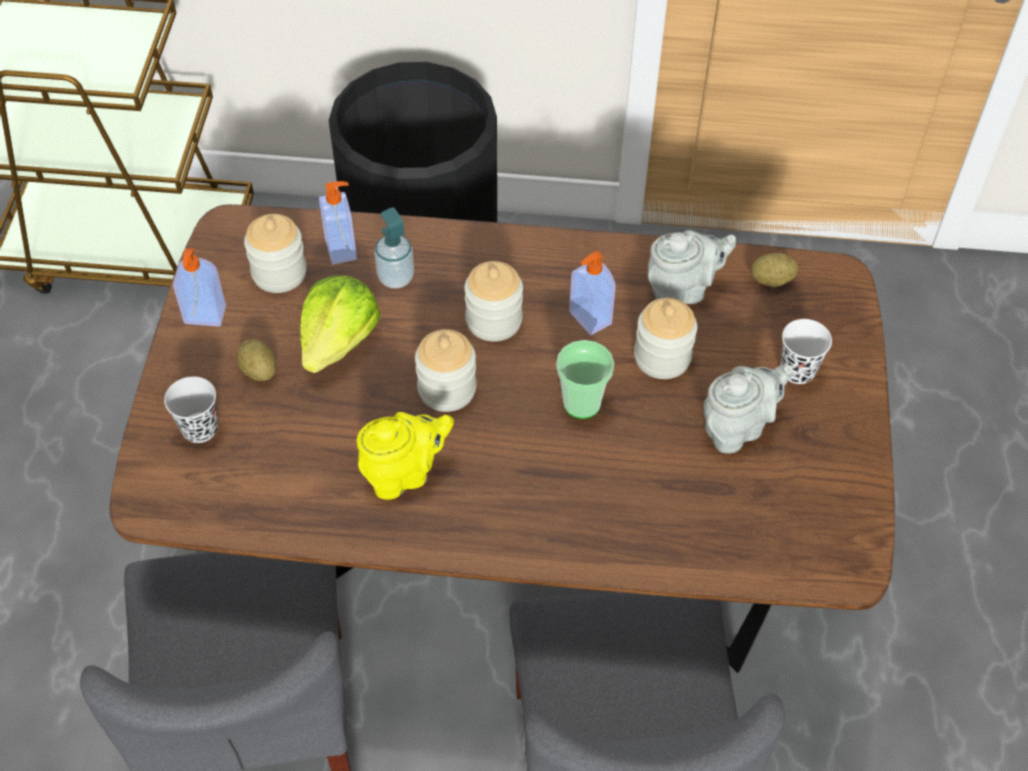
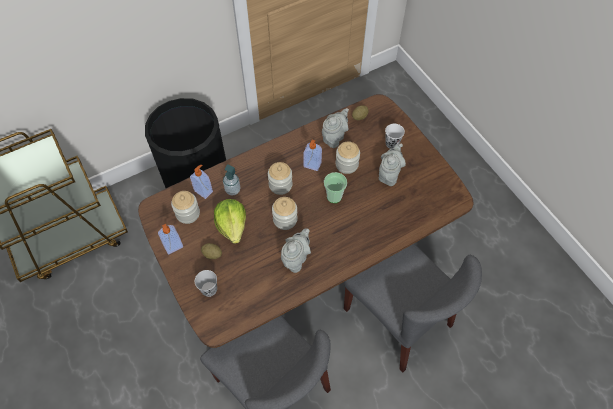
camera: 35 degrees left, 5 degrees up
yellow teapot [357,412,454,500] -> grey teapot [281,229,311,273]

